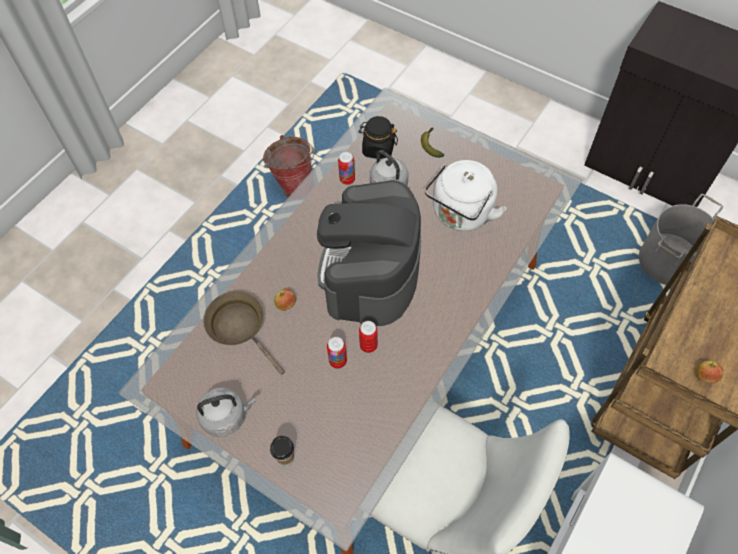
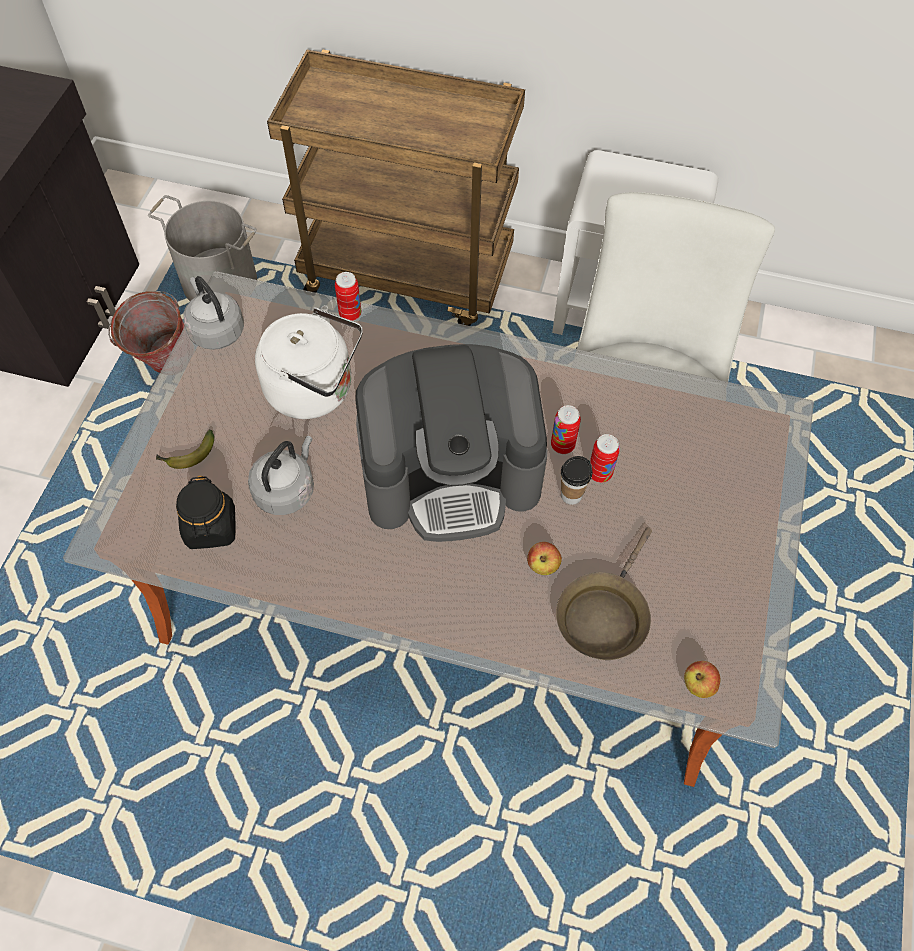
camera: 110 degrees left, 0 degrees up
grey kettle [196,387,256,437] -> grey kettle moved to [183,276,244,350]
bucket [263,135,315,197] -> bucket moved to [108,291,185,373]
cup [270,436,294,467] -> cup moved to [561,456,592,505]
can [338,152,355,185] -> can moved to [335,272,361,321]
apple [697,361,723,383] -> apple moved to [684,661,721,698]

